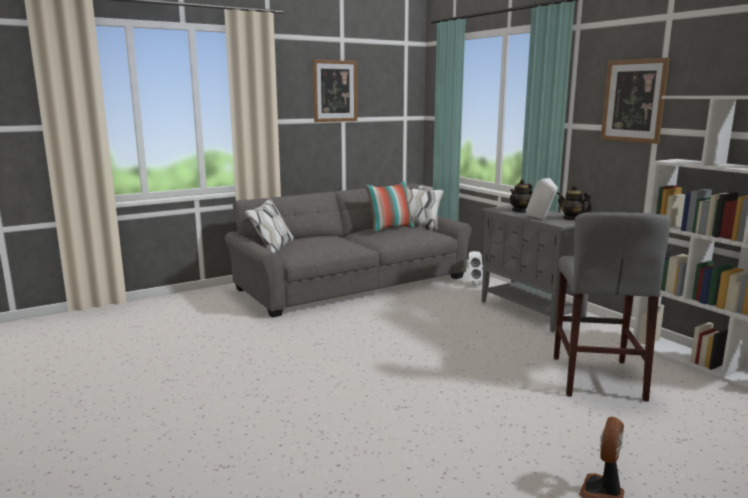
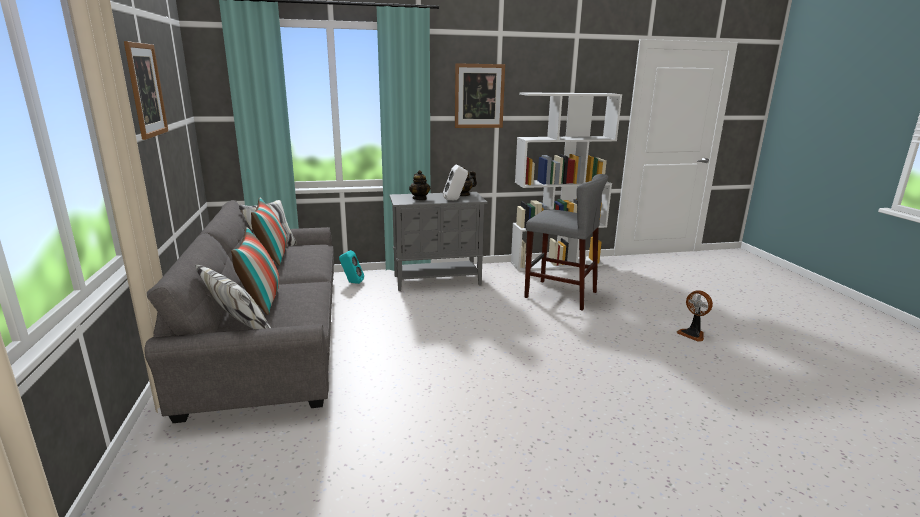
camera: 70 degrees left, 5 degrees up
white speaker [469,251,483,286] -> turquoise speaker [339,250,364,284]
none -> pillow [231,227,279,315]

